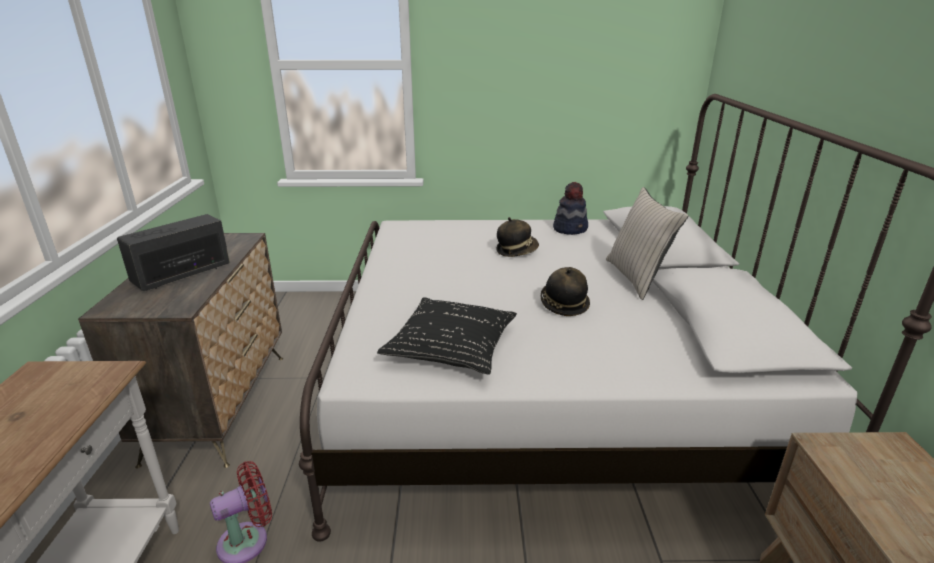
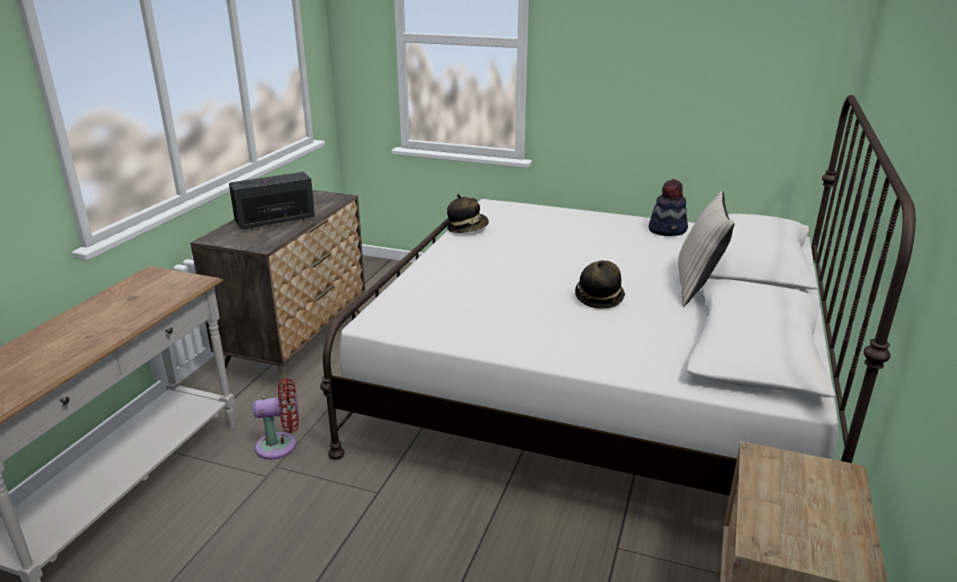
camera: 20 degrees right, 0 degrees up
black pillow [377,297,517,375] -> none
hat [496,217,539,257] -> hat moved to [447,194,489,233]

